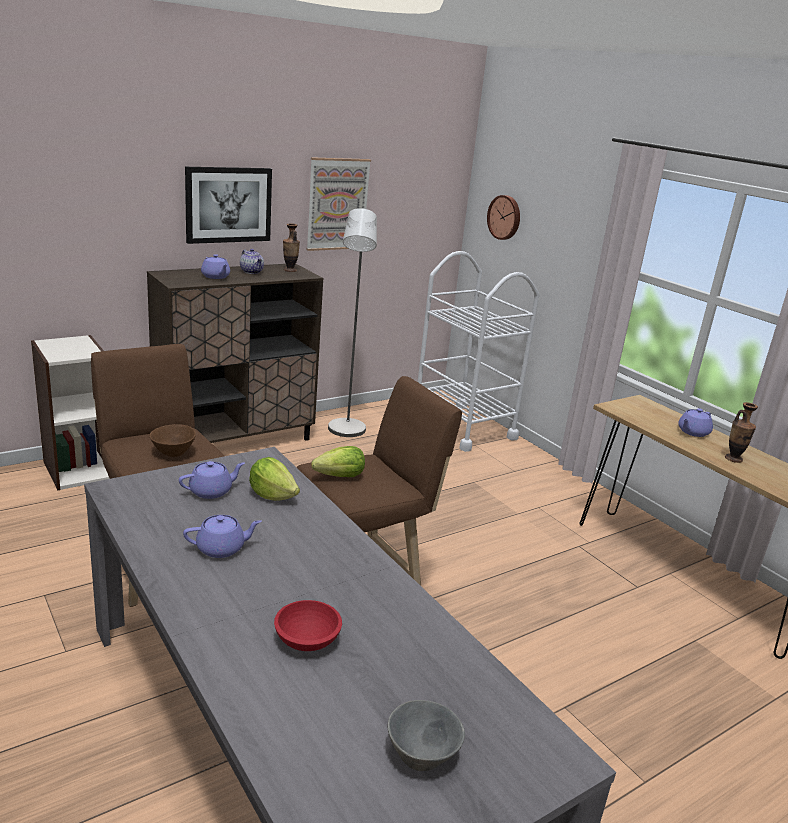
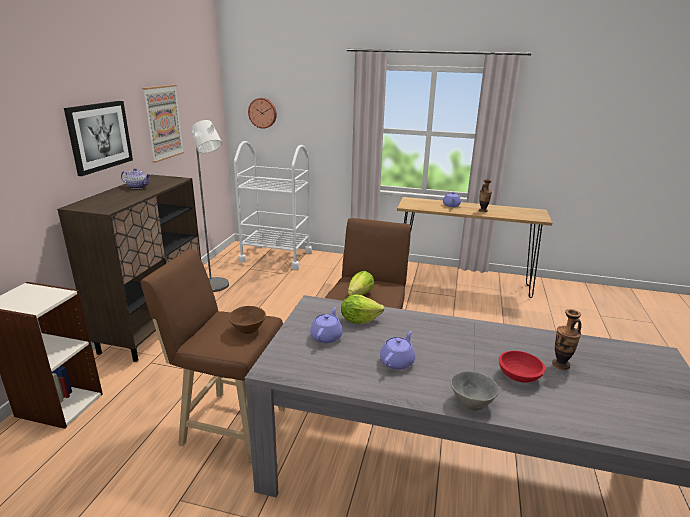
camera: 40 degrees left, 0 degrees up
purple teapot [201,254,230,279] -> none
vase [283,224,300,272] -> vase moved to [552,309,581,370]
grey bowl [388,700,465,771] -> grey bowl moved to [451,371,499,411]

